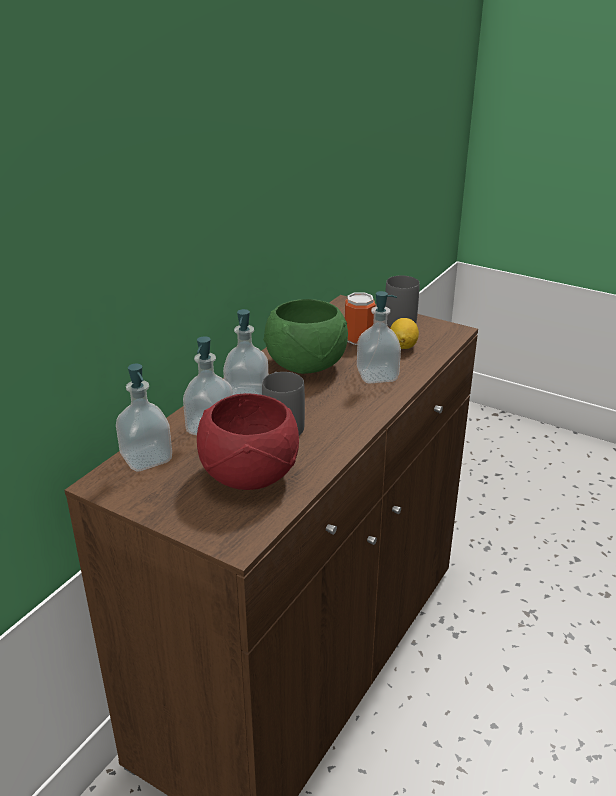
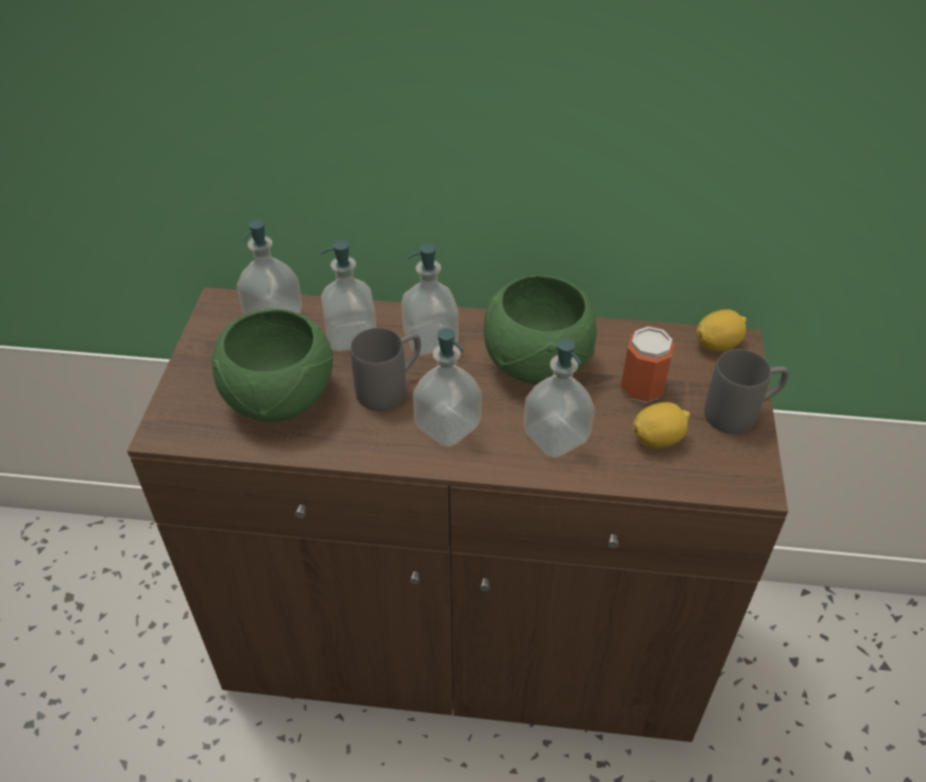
camera: 65 degrees right, 15 degrees up
red bowl [197,393,299,490] -> green bowl [212,307,333,422]
none -> soap dispenser [413,328,482,447]
none -> lemon [696,309,747,352]

